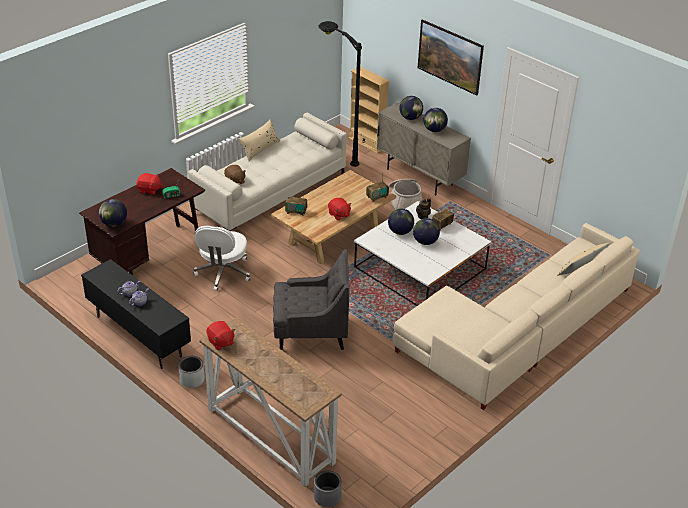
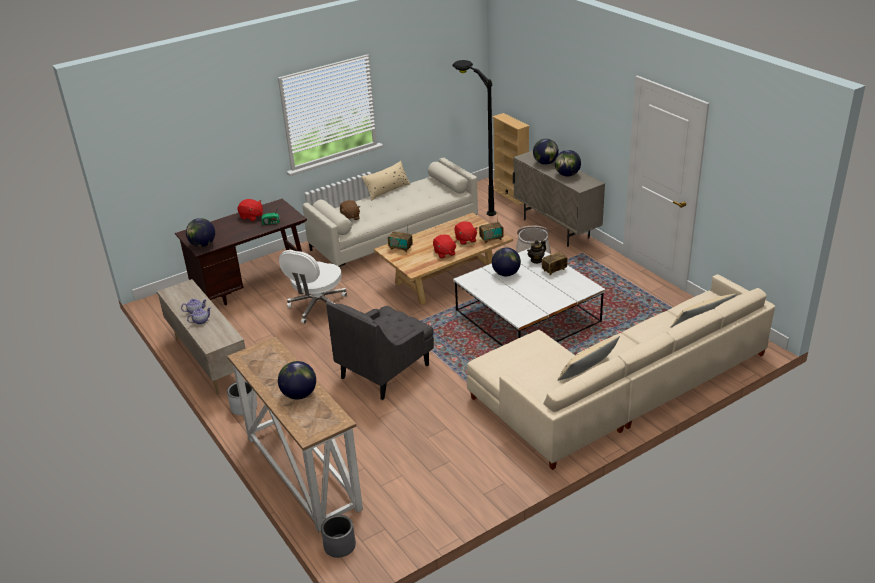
camera: 15 degrees right, 5 degrees down
black tv stand [81,259,191,369] -> beige tv stand [157,279,246,394]
red plush toy [206,321,235,350] -> red plush toy moved to [454,221,478,245]
grey armchair [273,249,350,350] -> grey armchair turned 120 degrees clockwise [326,302,434,400]
globe [413,218,440,245] -> globe moved to [278,361,316,400]
picture [418,19,484,96] -> none
none -> beige pillow [557,336,620,381]

